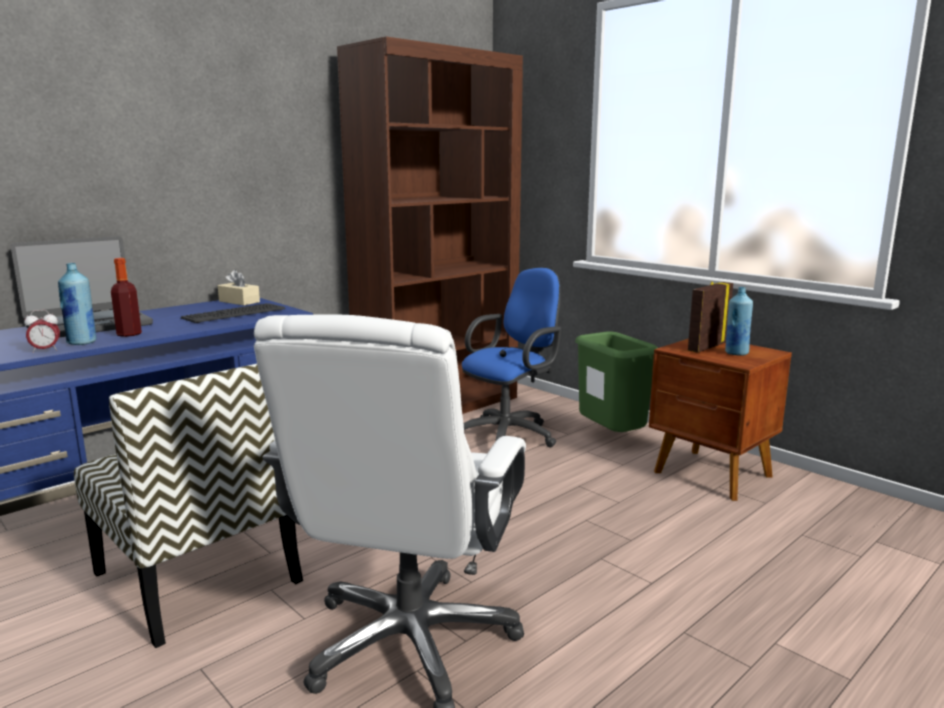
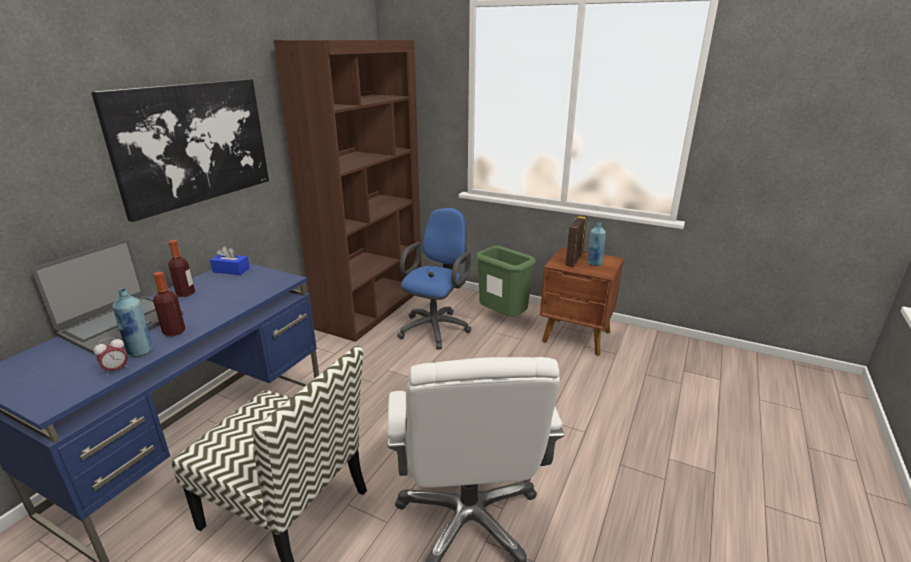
camera: 20 degrees left, 10 degrees up
keyboard [181,303,285,323] -> none
beige tissue box [218,270,260,305] -> blue tissue box [210,246,250,275]
none -> picture [91,79,269,222]
none -> bottle [168,240,195,297]

